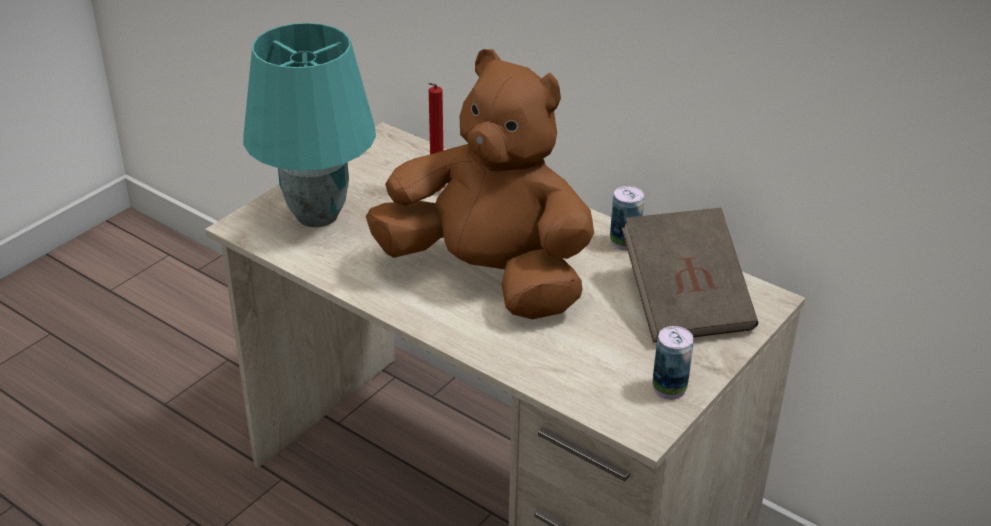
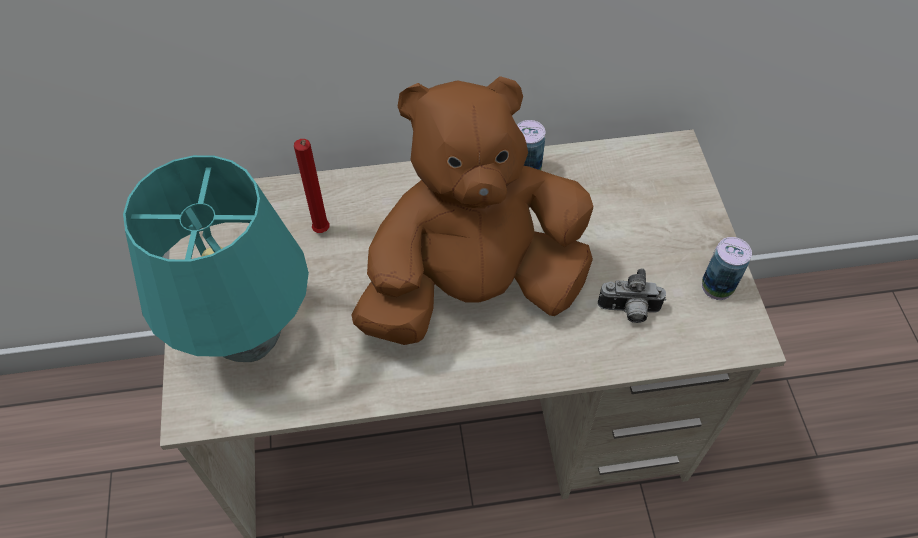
camera: 45 degrees left, 20 degrees up
brown book [622,208,758,343] -> none
none -> camera [598,269,666,323]

